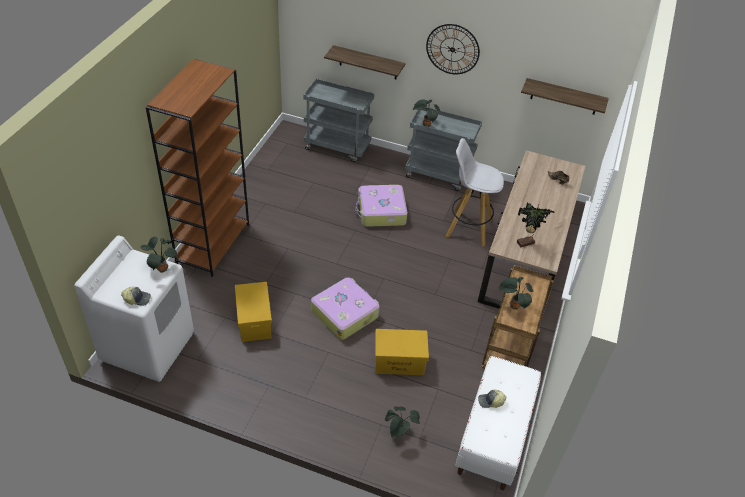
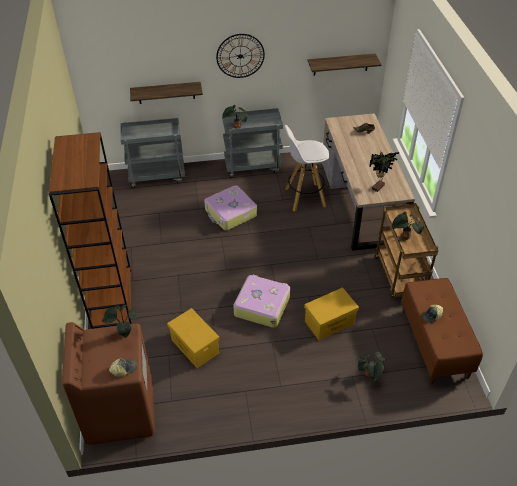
camera: 25 degrees left, 0 degrees up
white washing machine [74,235,194,382] -> brown washing machine [62,322,155,445]
white bench [455,356,541,490] -> brown bench [401,278,483,384]

